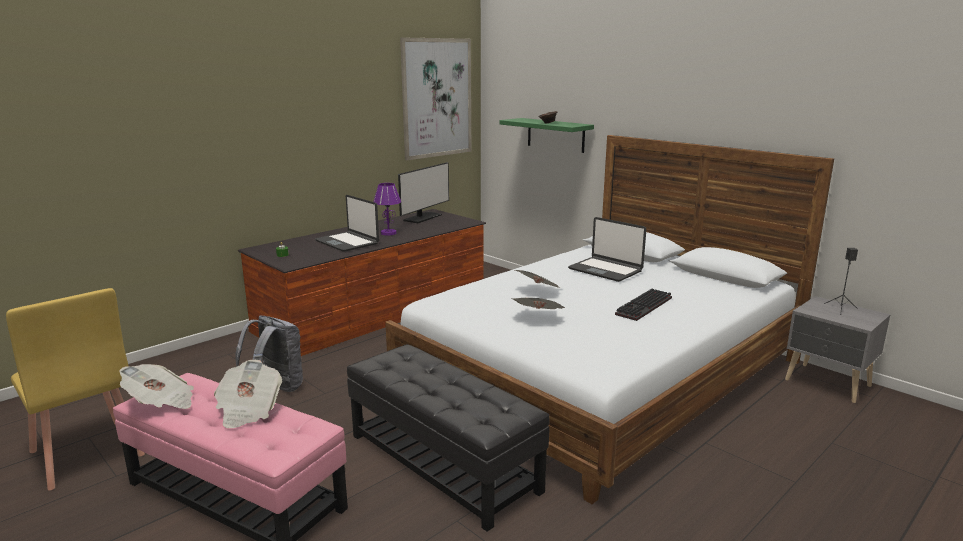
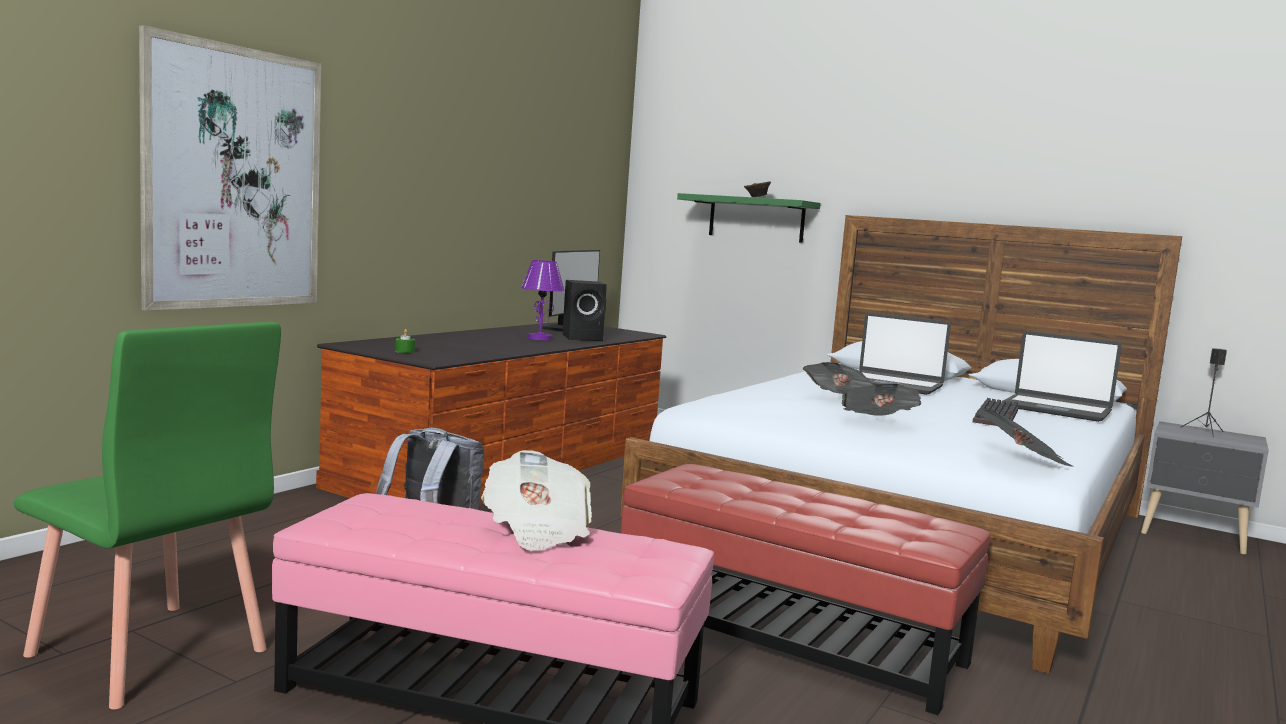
camera: 15 degrees left, 10 degrees down
yellow chair [6,288,145,490] -> green chair [14,322,281,710]
newspaper [120,364,194,409] -> newspaper moved to [977,408,1074,467]
laptop [315,195,379,252] -> laptop moved to [1004,331,1122,422]
black ottoman [347,344,550,532] -> red ottoman [621,464,991,715]
picture [400,37,471,160] -> picture moved to [139,25,321,311]
none -> black speaker [562,280,607,341]

